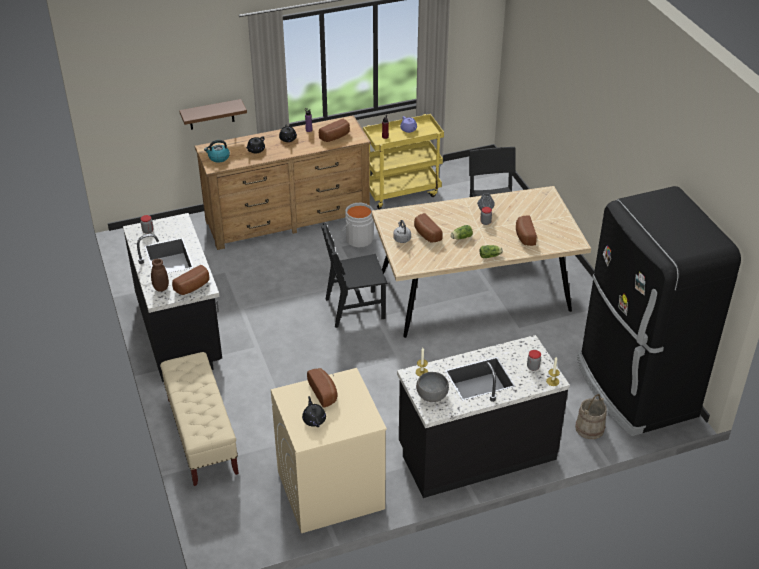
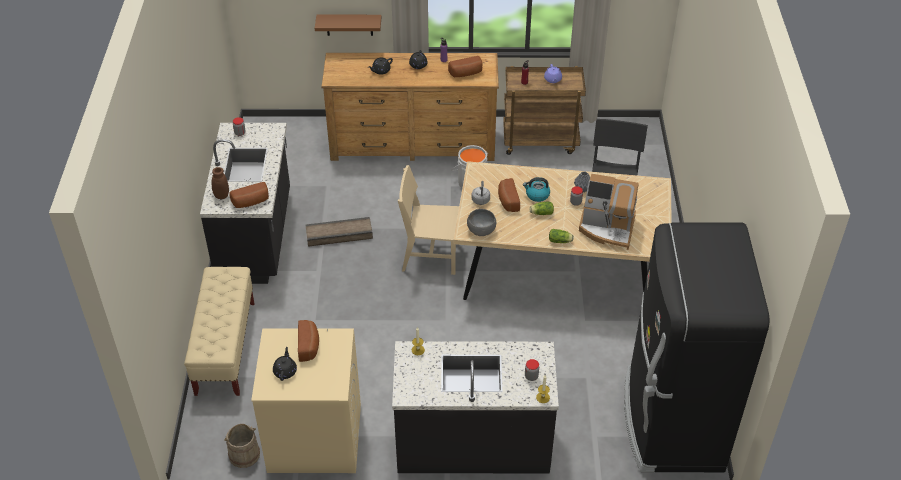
camera: 20 degrees right, 5 degrees up
kettle [204,140,230,163] -> kettle moved to [523,177,550,202]
black chair [322,223,388,328] -> beige chair [398,165,459,275]
yellow cart [363,114,444,209] -> brown cart [503,66,586,155]
grey bowl [416,372,449,402] -> grey bowl moved to [467,209,496,236]
bread [516,215,537,246] -> coffee machine [579,174,639,250]
beige bucket [575,394,607,439] -> beige bucket moved to [224,424,260,468]
none -> crate [305,217,373,247]

